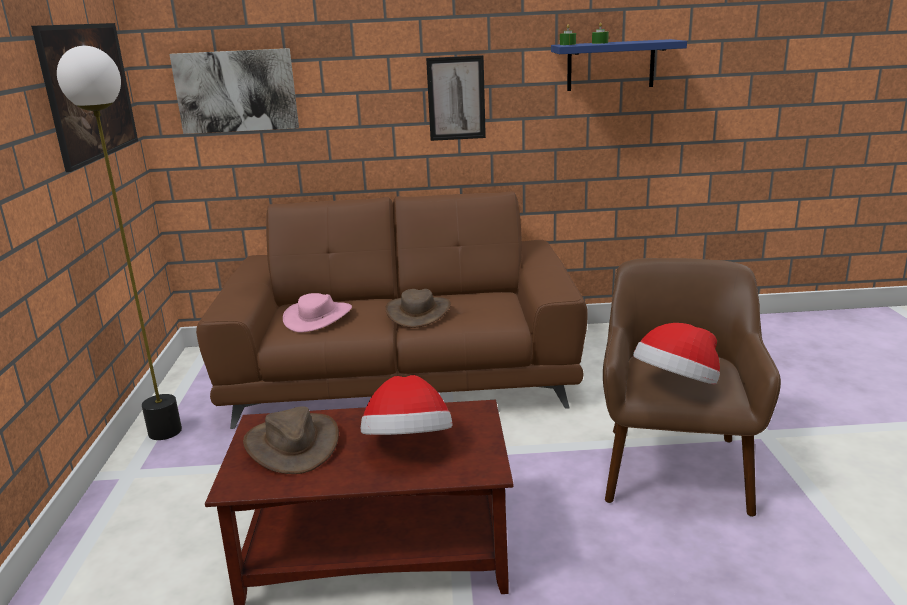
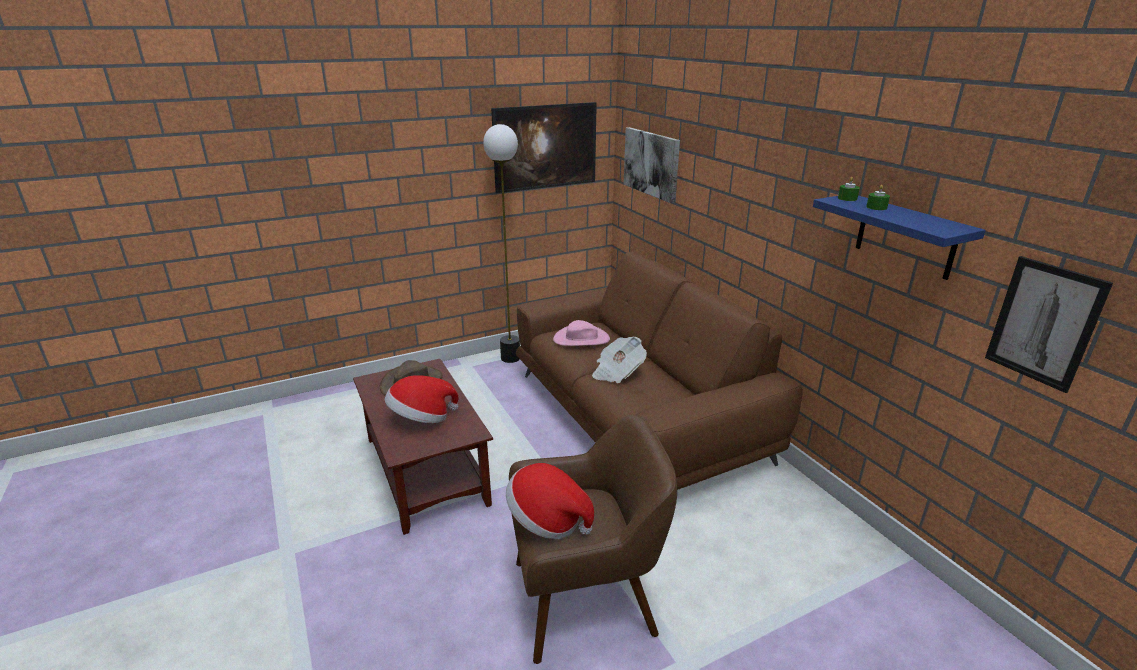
camera: 65 degrees right, 5 degrees up
brown hat [385,289,451,328] -> newspaper [592,337,647,383]
picture [426,55,486,141] -> picture moved to [985,256,1113,393]

